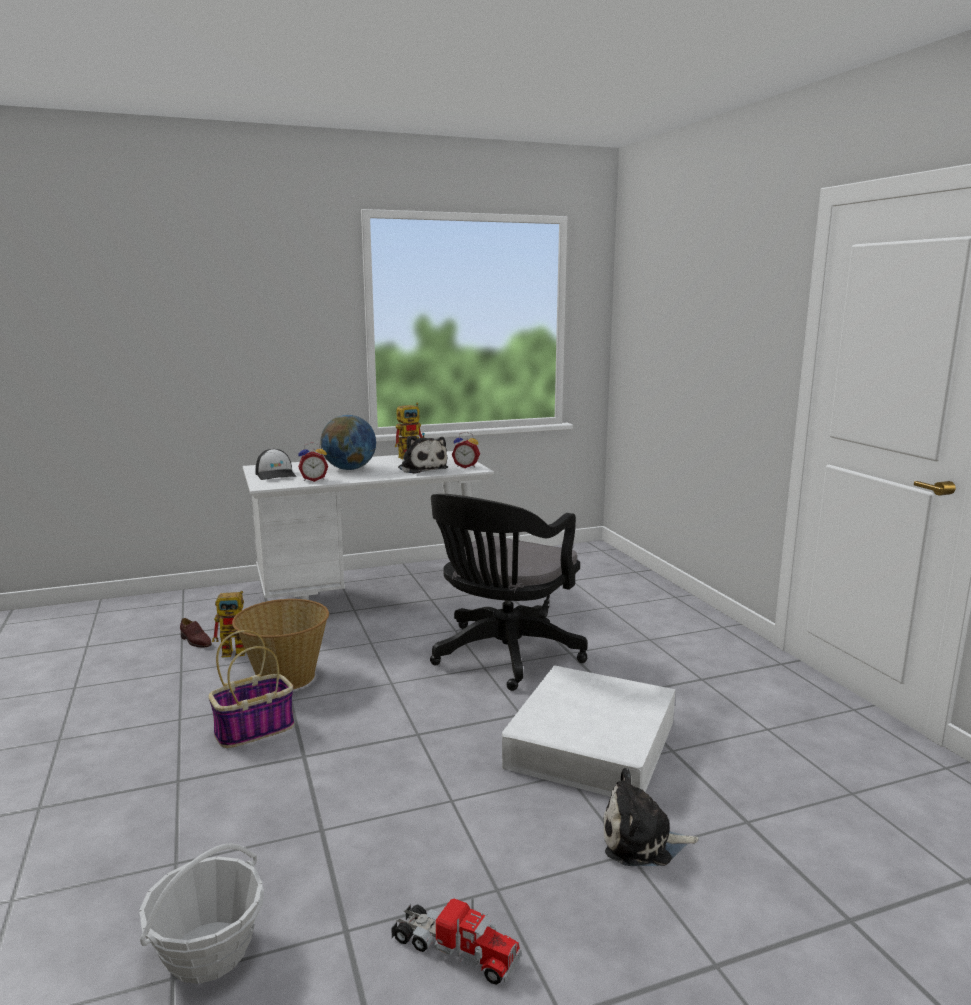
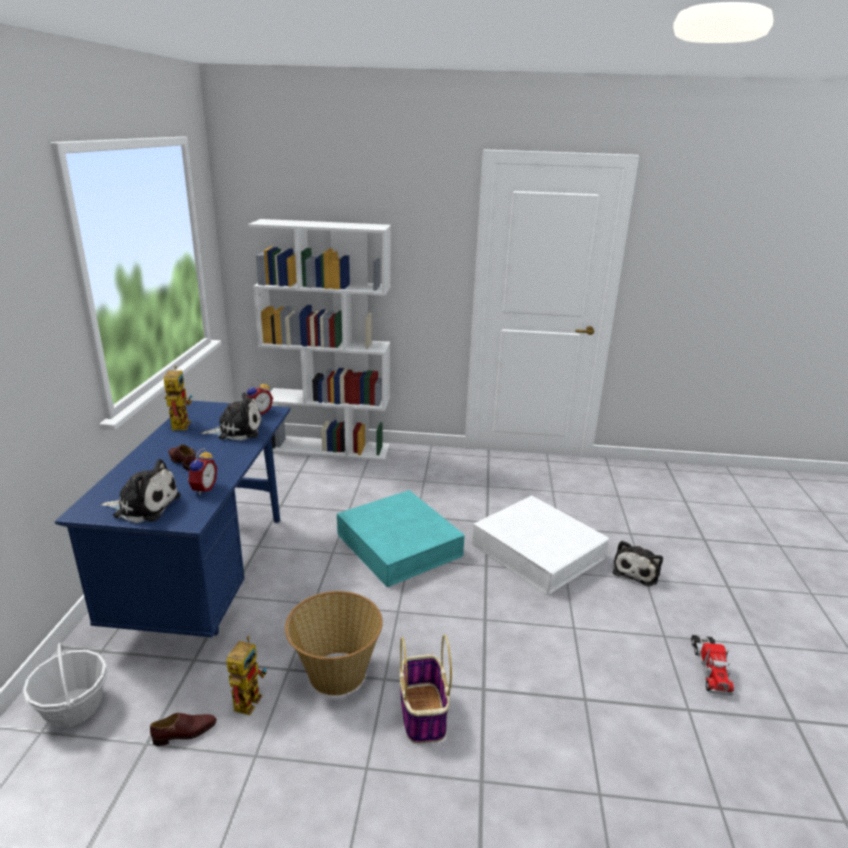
camera: 65 degrees left, 10 degrees up
basket [139,843,264,984] -> basket moved to [23,643,108,727]
white desk [243,451,494,600] -> blue desk [55,401,291,637]
cap [255,449,296,480] -> plush toy [101,459,180,523]
globe [320,415,376,470] -> brown shoe [169,444,196,471]
toy truck [391,898,521,985] -> toy truck turned 135 degrees clockwise [691,635,734,696]
black office chair [430,494,588,691] -> turquoise storage box [337,490,465,587]
none -> white bookcase [248,219,391,461]

